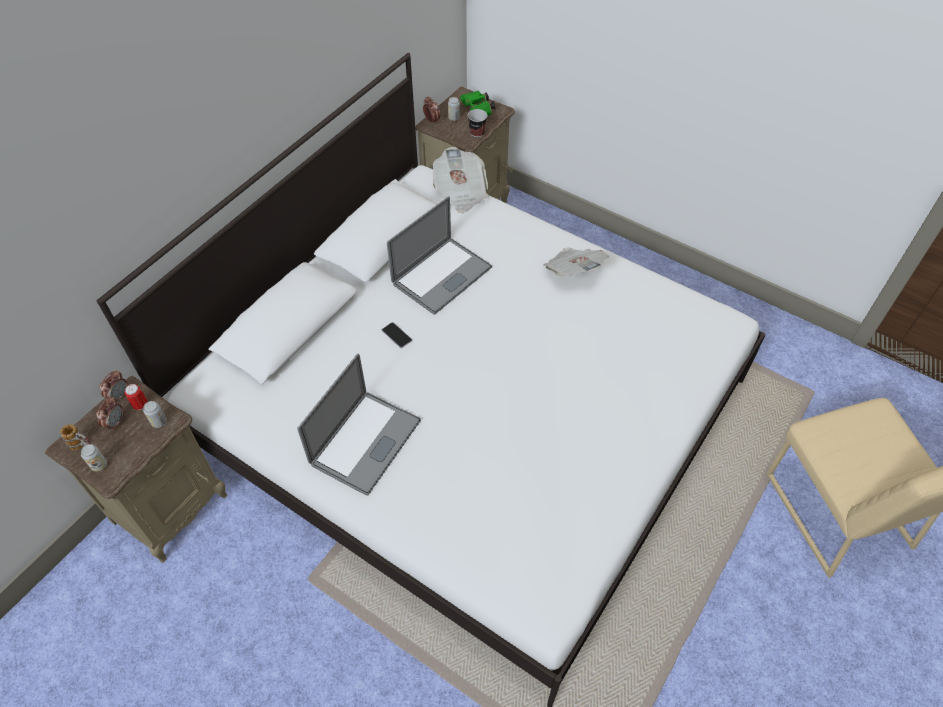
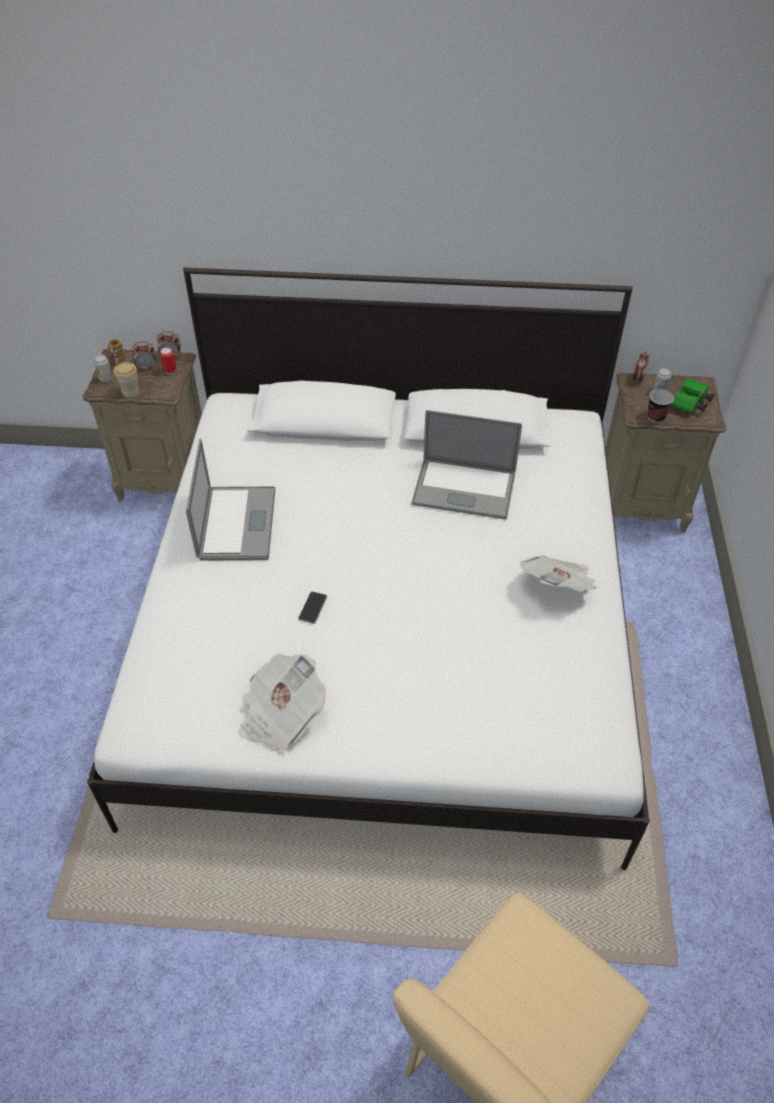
camera: 60 degrees right, 5 degrees down
can [143,401,167,428] -> none
laptop [297,353,421,496] -> laptop turned 90 degrees counterclockwise [186,439,276,561]
phone [382,322,412,348] -> phone moved to [298,591,327,624]
newspaper [433,147,488,213] -> newspaper moved to [239,654,326,751]
none -> cup [114,362,139,397]

